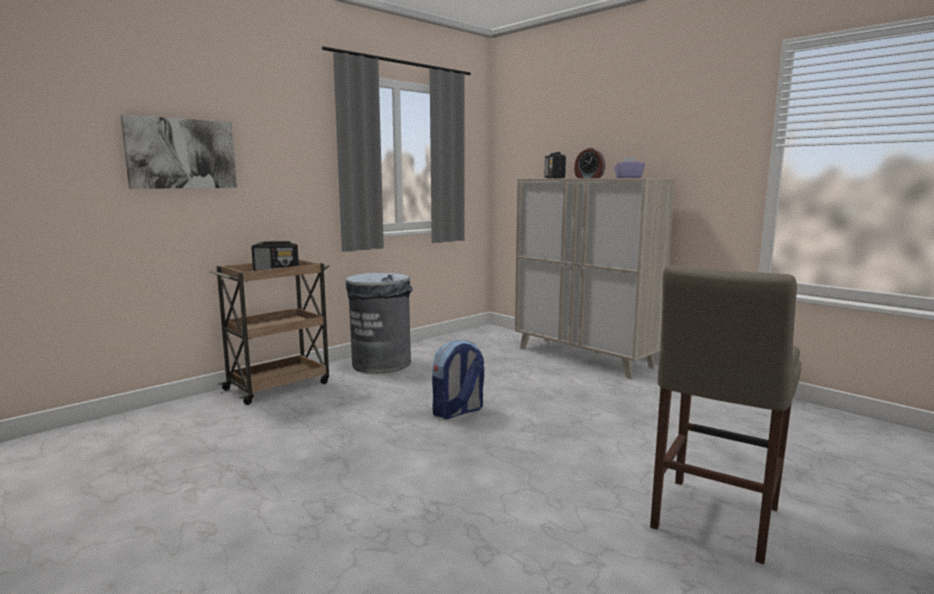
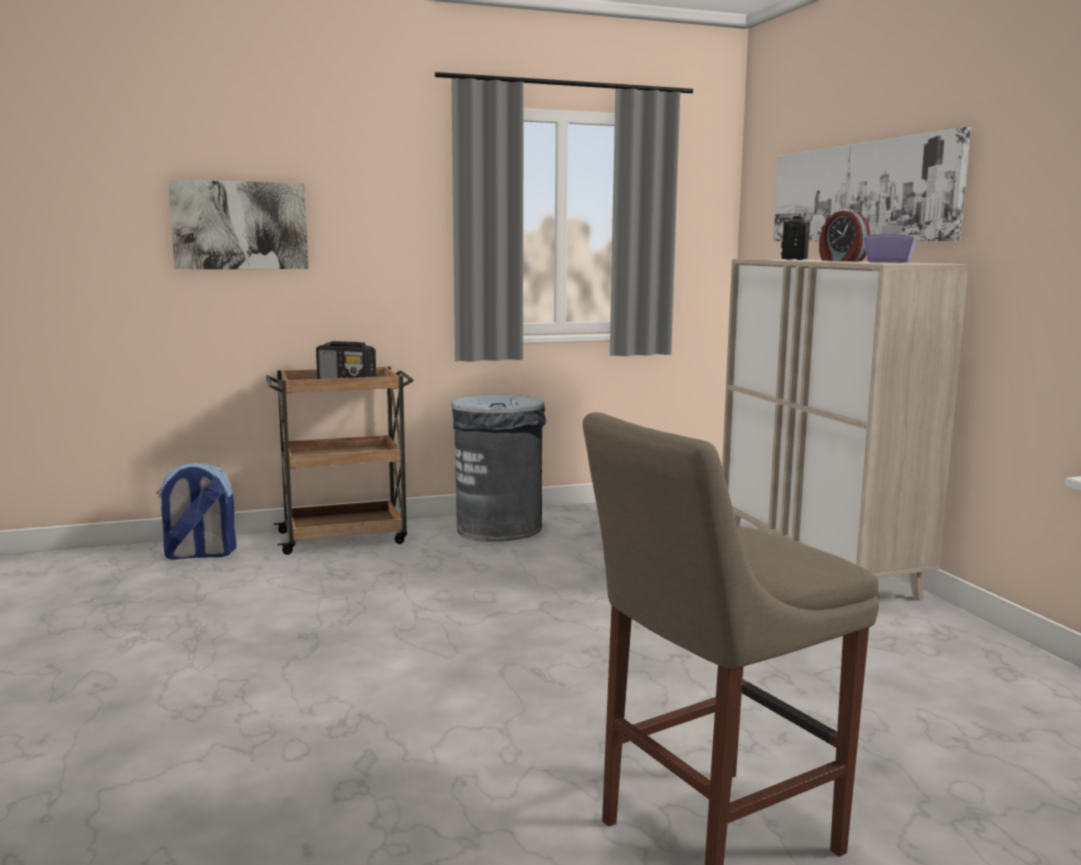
camera: 25 degrees right, 0 degrees up
backpack [432,340,484,419] -> backpack moved to [157,462,237,560]
none -> picture [774,127,971,241]

